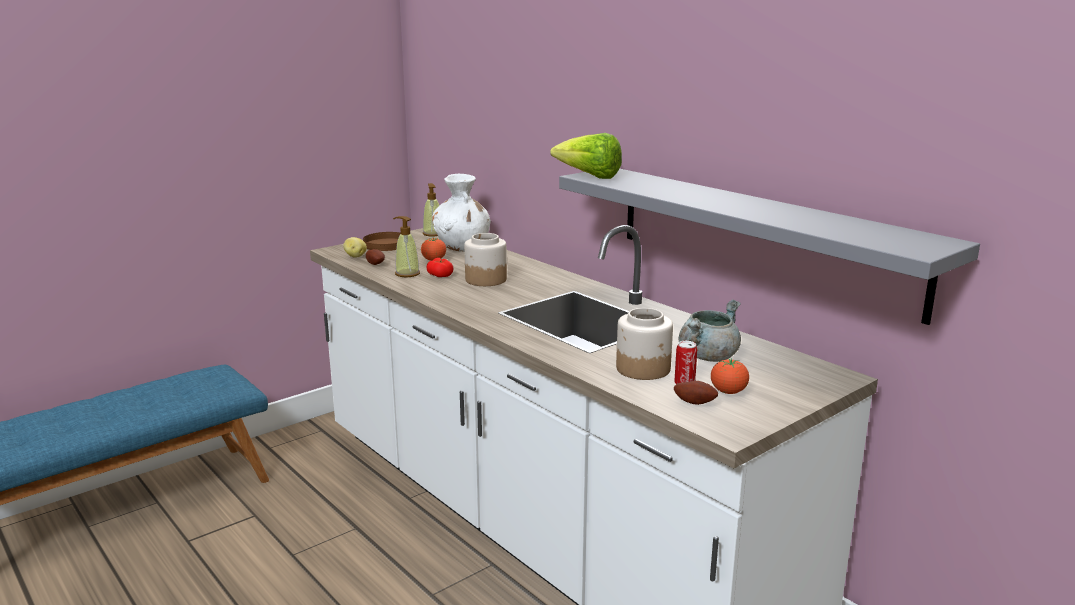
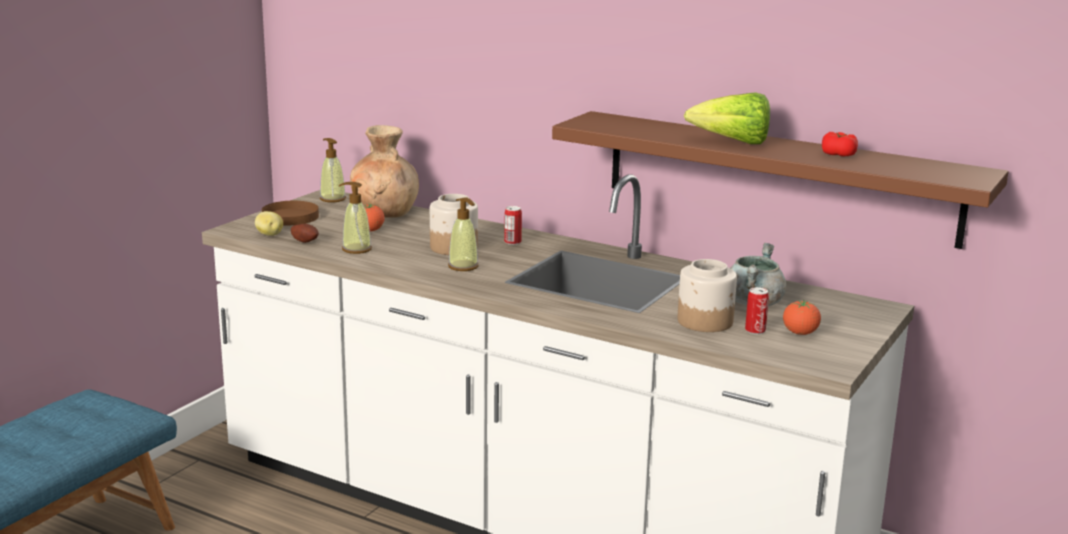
camera: 20 degrees left, 0 degrees up
tomato [426,258,453,277] -> tomato moved to [822,132,858,157]
white vase [432,174,491,252] -> brown vase [350,125,419,218]
lettuce [550,133,622,179] -> lettuce moved to [684,92,770,144]
grey shelf [559,169,980,325] -> brown shelf [552,111,1009,249]
potato [674,381,718,405] -> none
none -> soap dispenser [448,197,479,271]
none -> can [504,206,522,245]

